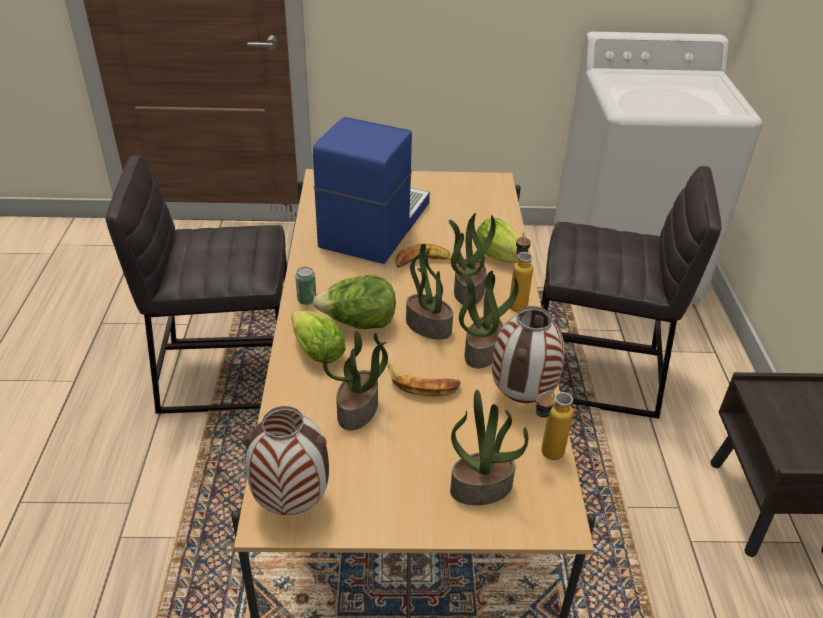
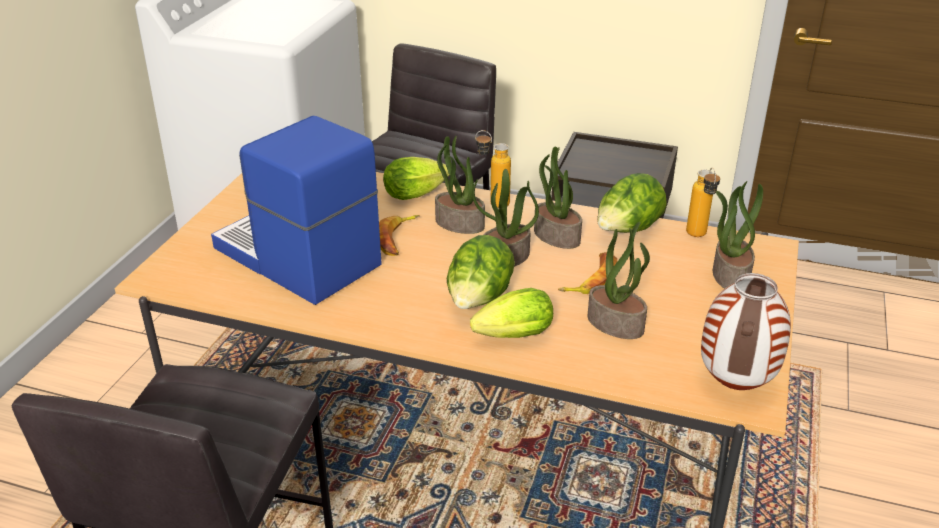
camera: 70 degrees left, 5 degrees down
can [295,267,316,305] -> none
vase [492,306,565,403] -> lettuce [597,173,667,233]

